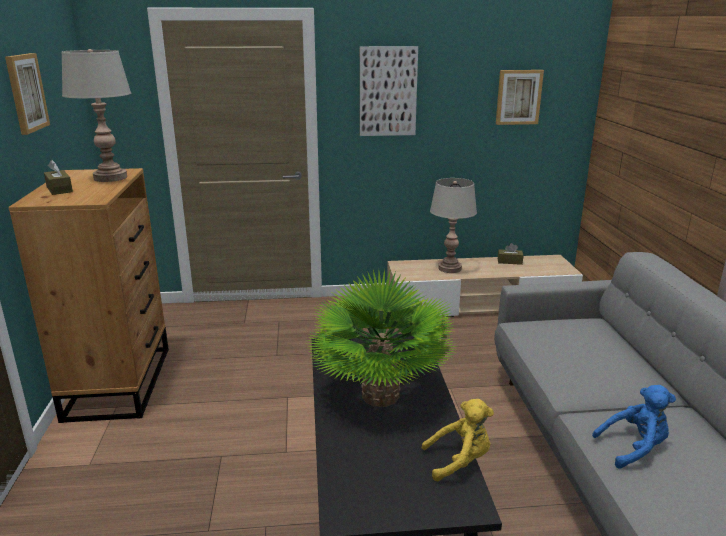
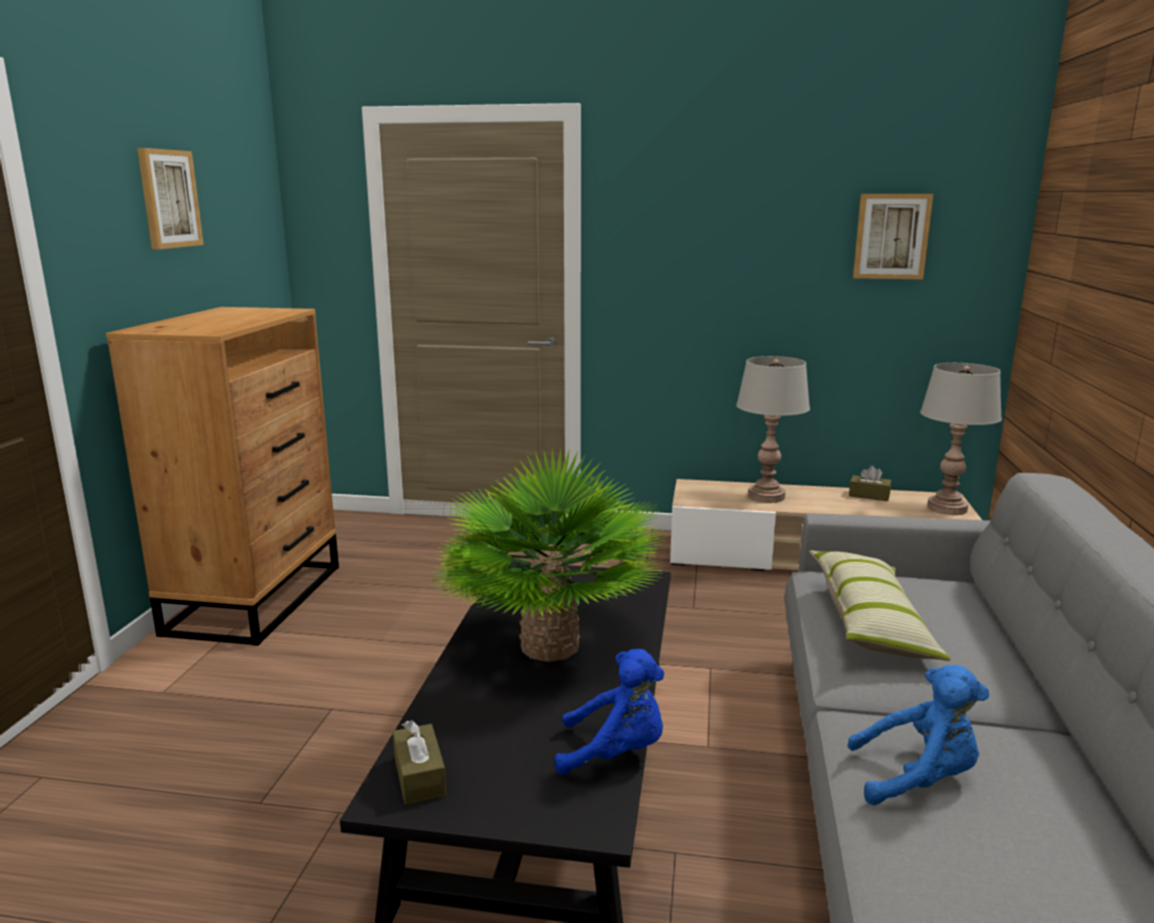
camera: 15 degrees right, 5 degrees down
brown tissue box [44,160,73,195] -> brown tissue box moved to [393,720,446,805]
grey table lamp [61,49,131,182] -> grey table lamp moved to [920,363,1002,515]
picture [360,46,418,136] -> none
yellow plush toy [422,399,494,481] -> blue plush toy [554,649,664,775]
none -> pillow [809,550,951,661]

